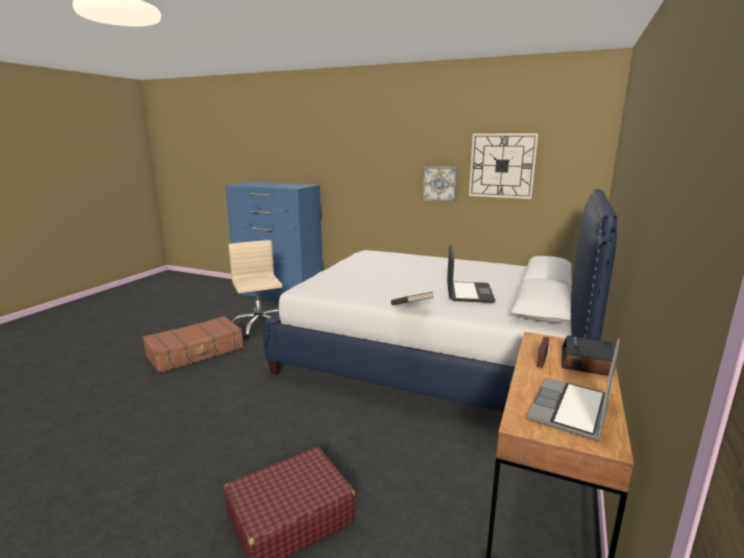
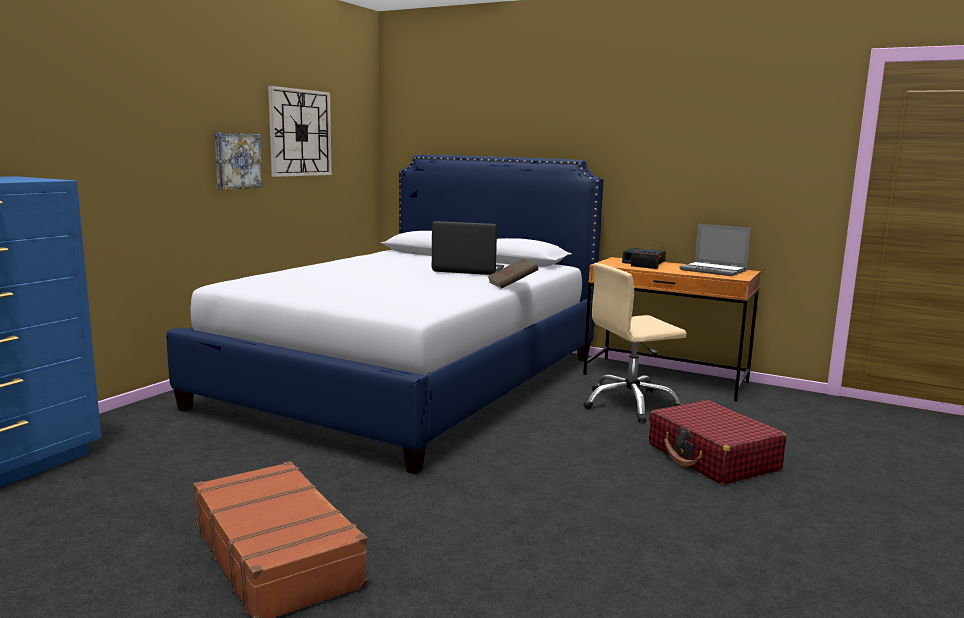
camera: 85 degrees left, 5 degrees down
beige office chair [228,240,283,339] -> beige office chair moved to [583,263,687,422]

